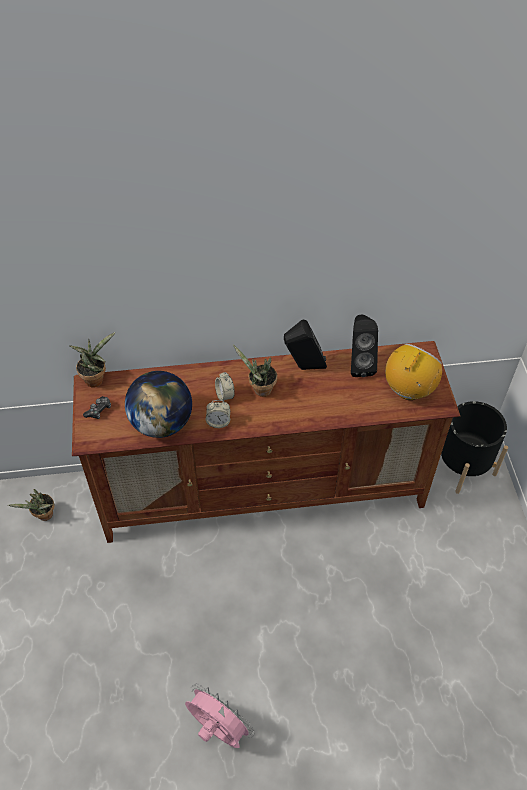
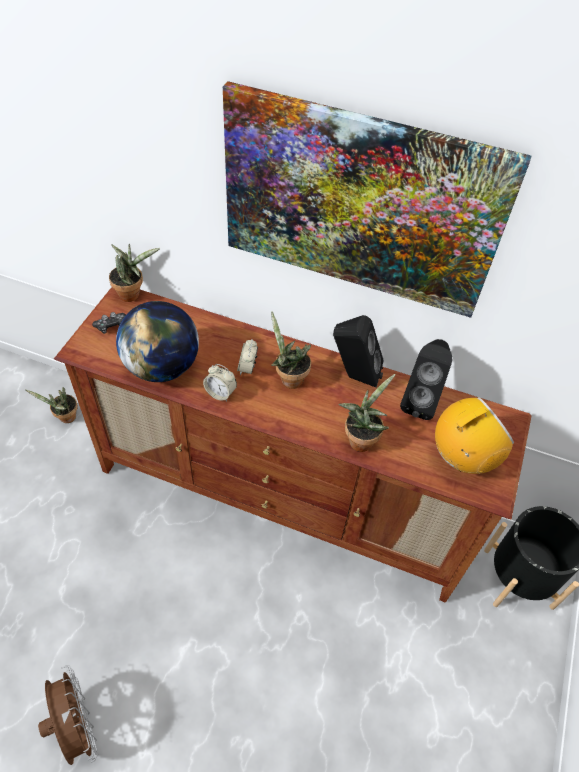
camera: 25 degrees right, 0 degrees up
pink fan [185,683,254,748] -> brown fan [38,665,98,765]
none -> picture [223,81,531,318]
none -> potted plant [338,374,395,452]

